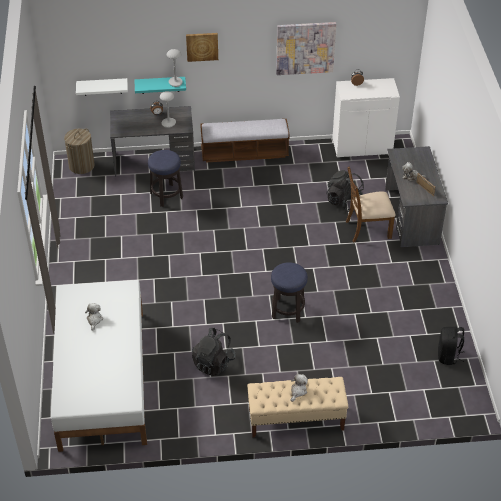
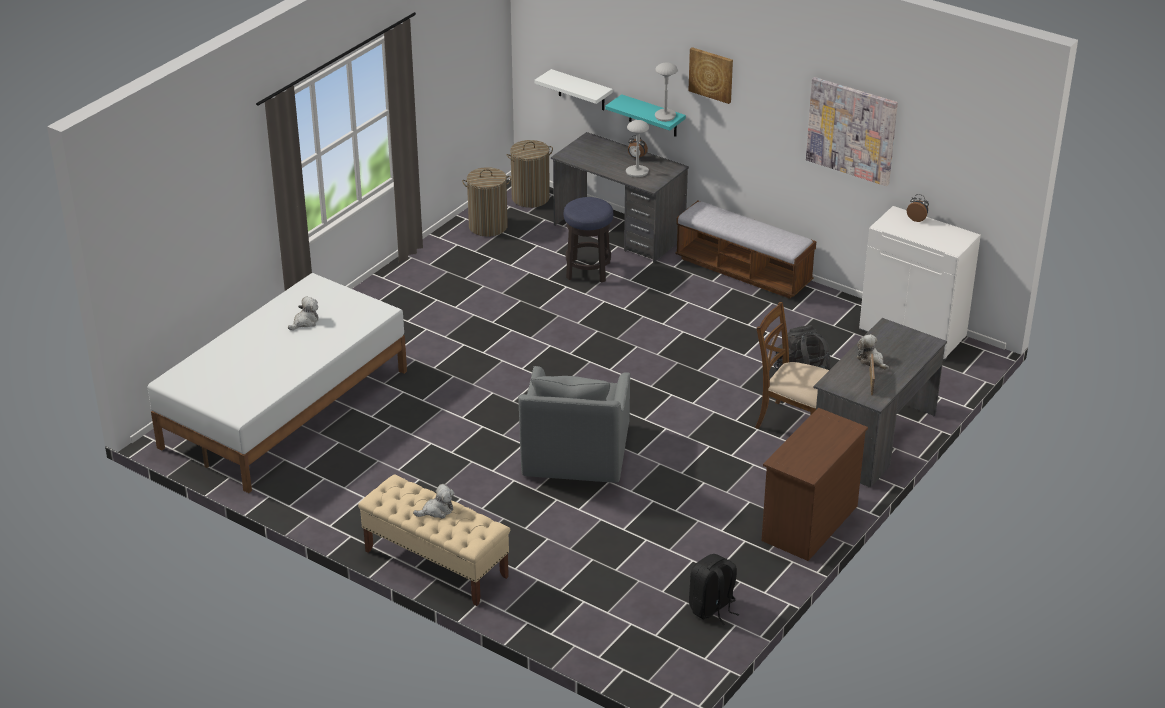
camera: 40 degrees right, 10 degrees down
black backpack [192,328,236,376] -> none
stool [271,262,308,323] -> grey armchair [518,366,630,483]
none -> laundry basket [462,167,511,237]
none -> brown dresser [762,408,868,561]

